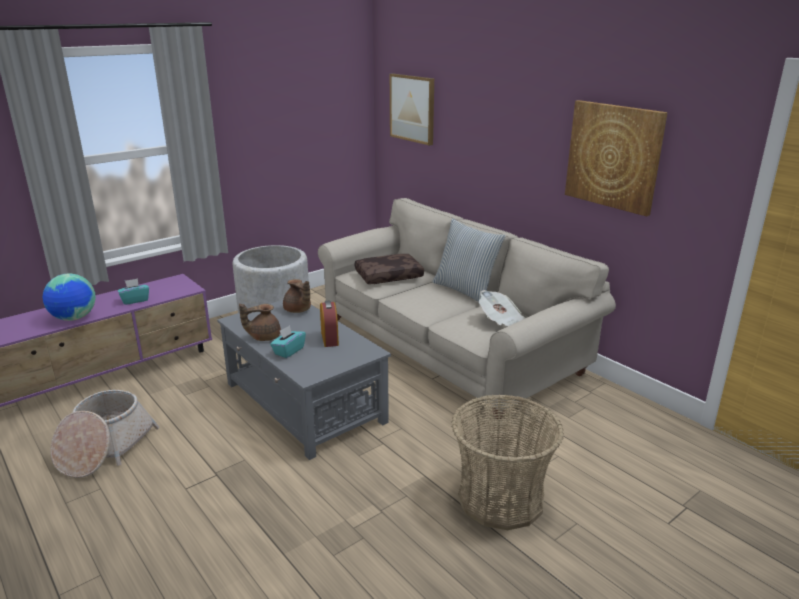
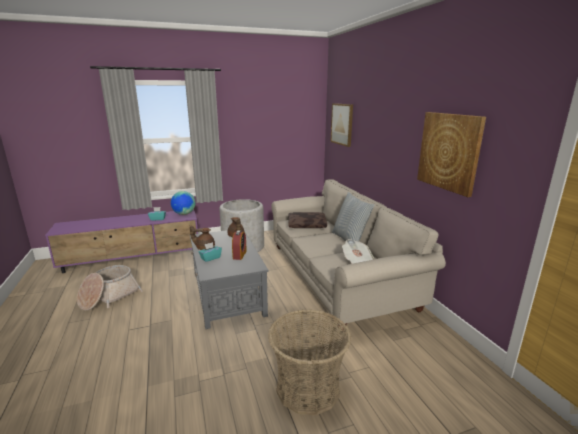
camera: 20 degrees right, 5 degrees down
globe [43,274,96,321] -> globe moved to [171,191,196,215]

